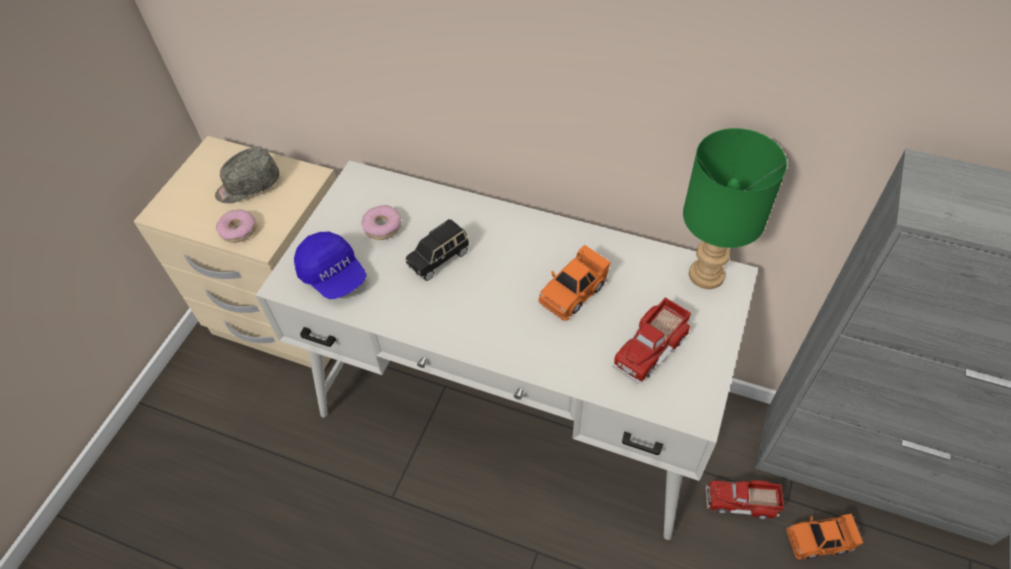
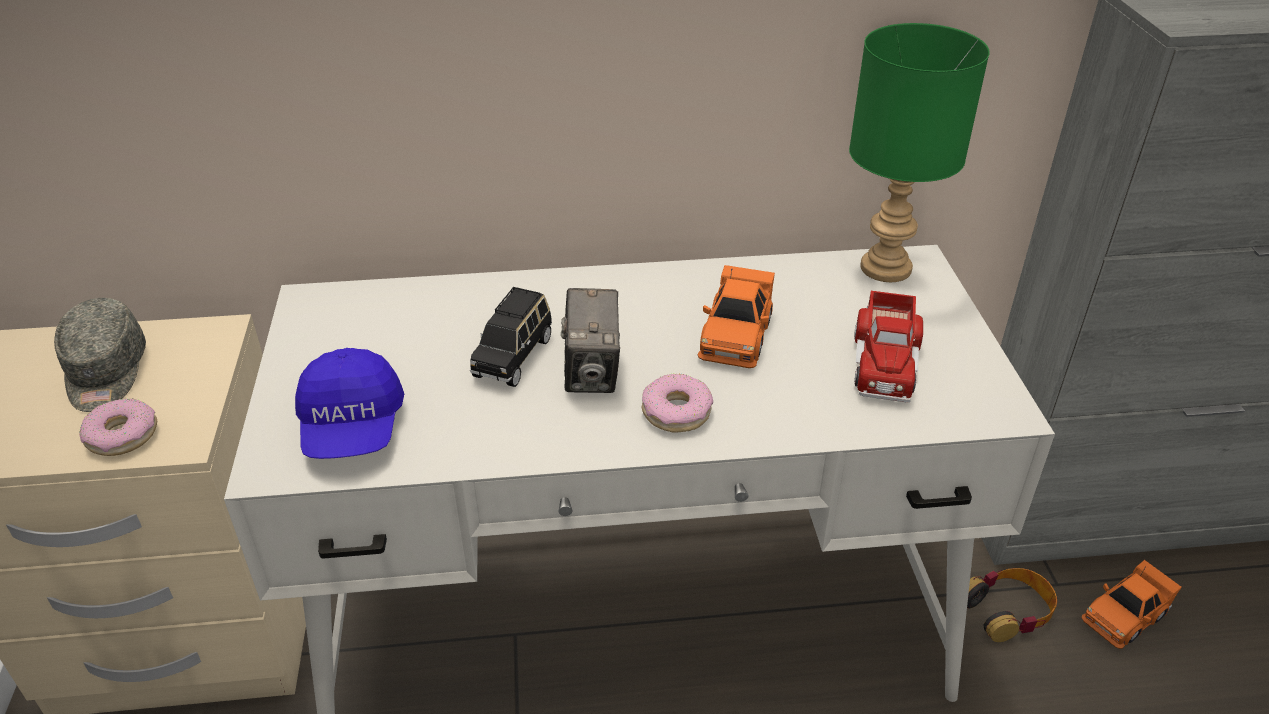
camera: 30 degrees left, 15 degrees down
grey cap [215,147,279,203] -> grey cap turned 45 degrees counterclockwise [54,298,146,412]
blue cap [294,231,367,299] -> blue cap turned 60 degrees clockwise [295,348,404,459]
donut [361,205,401,240] -> donut moved to [642,374,713,433]
toy truck [706,480,784,519] -> headphones [967,568,1057,642]
none -> camera [561,288,620,393]

